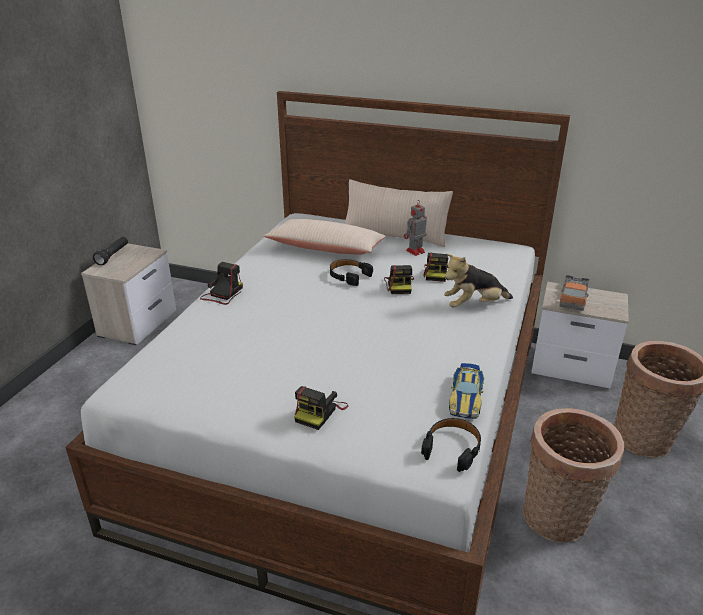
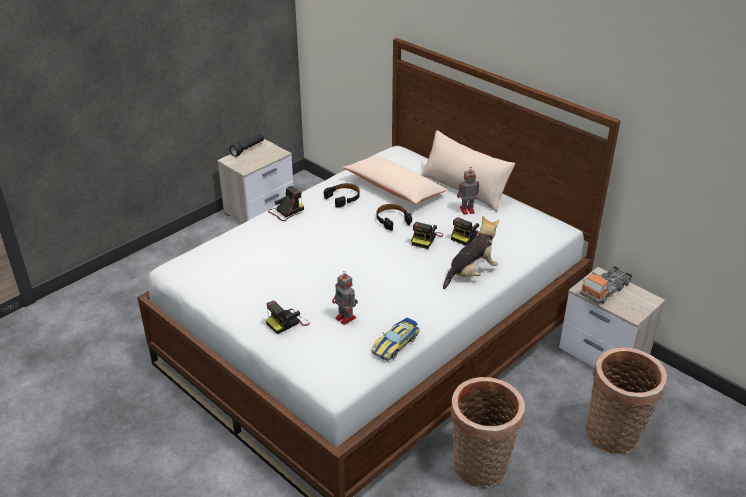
camera: 25 degrees right, 5 degrees up
black headphones [421,418,481,472] -> black headphones moved to [324,183,360,207]
plush toy [444,254,513,308] -> plush toy turned 135 degrees clockwise [443,216,499,289]
none -> toy robot [332,272,358,325]

